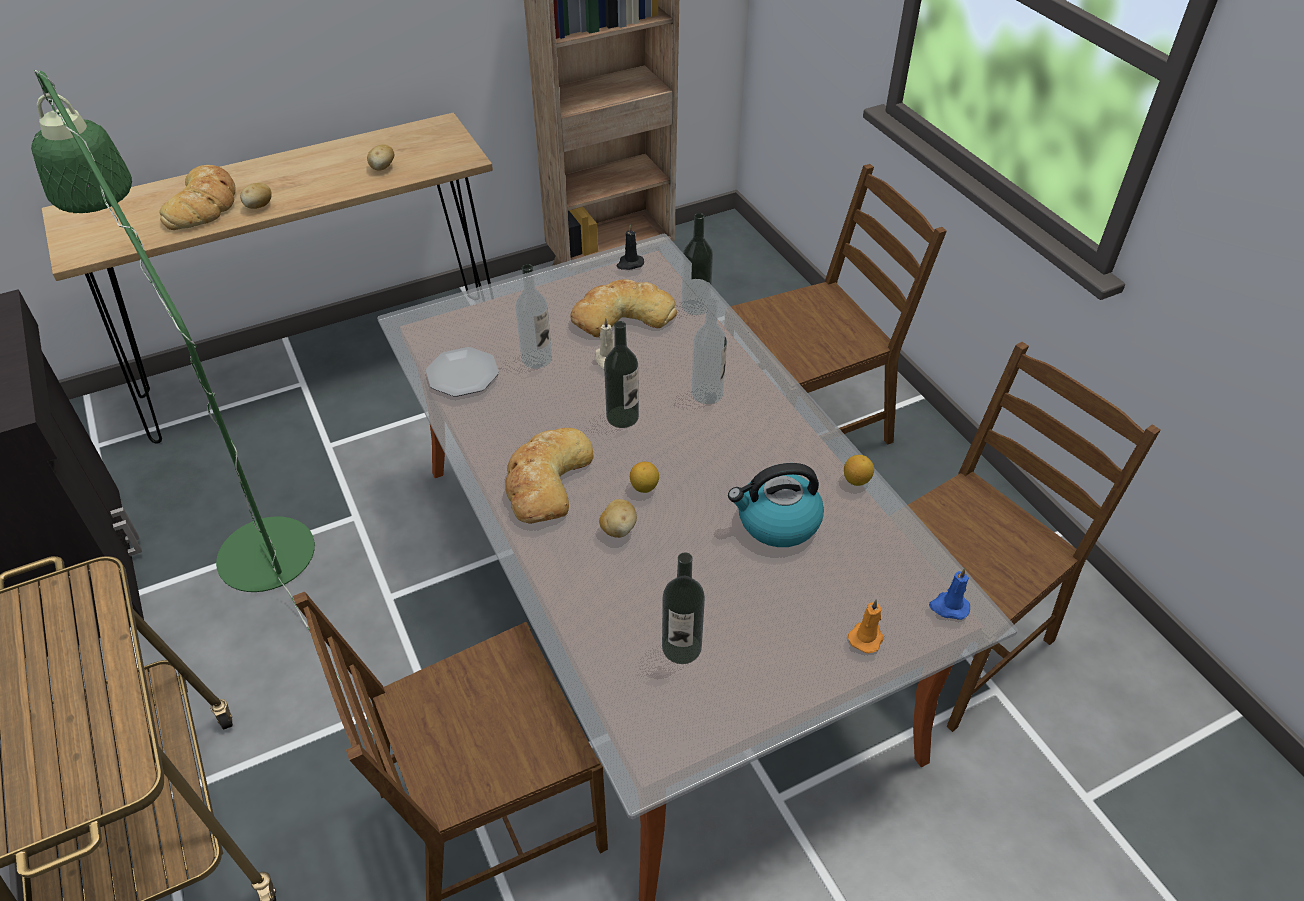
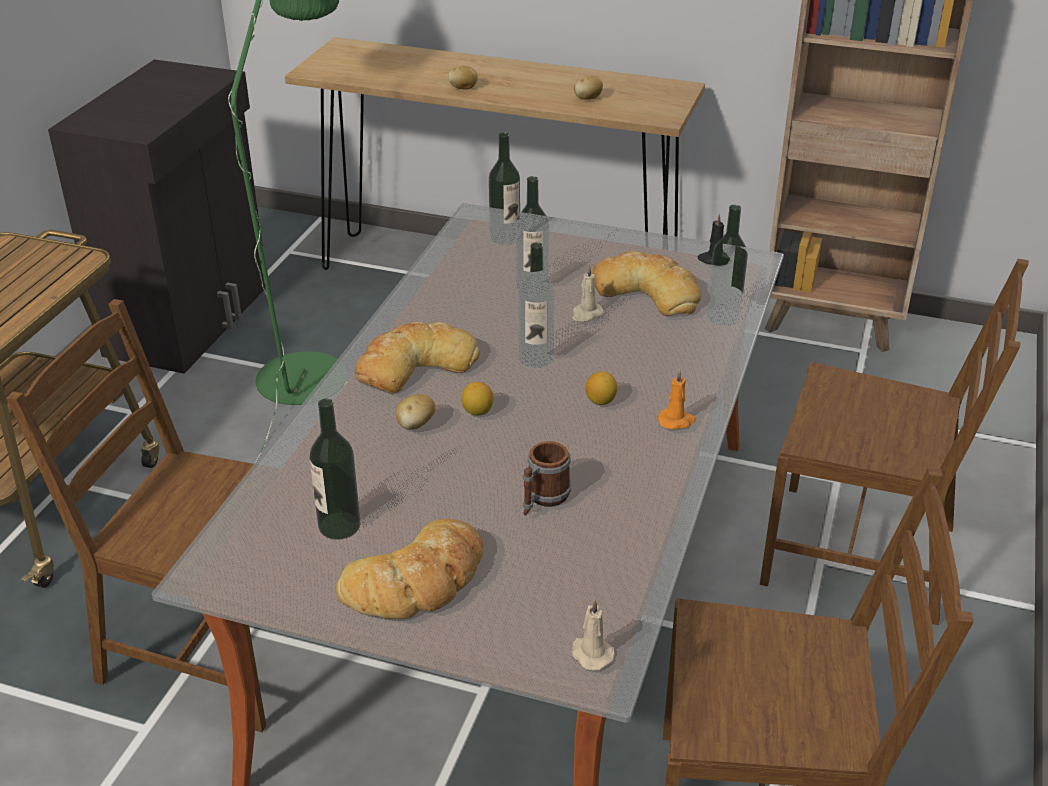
camera: 45 degrees right, 10 degrees down
bread [159,165,235,230] -> bread moved to [336,519,484,619]
plate [426,347,499,397] -> none
bottle [692,298,727,404] -> bottle moved to [489,133,520,245]
kettle [728,463,824,547] -> mug [523,441,571,515]
lemon [844,455,874,486] -> lemon moved to [586,371,617,405]
orange candle [848,599,884,653] -> orange candle moved to [657,370,696,430]
blue candle [929,568,970,620] -> beige candle [571,599,615,671]

